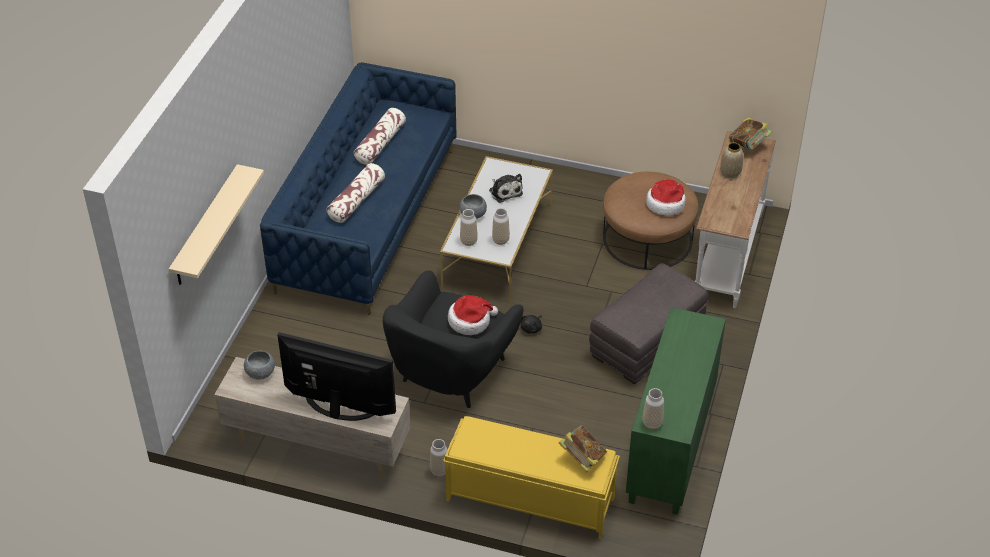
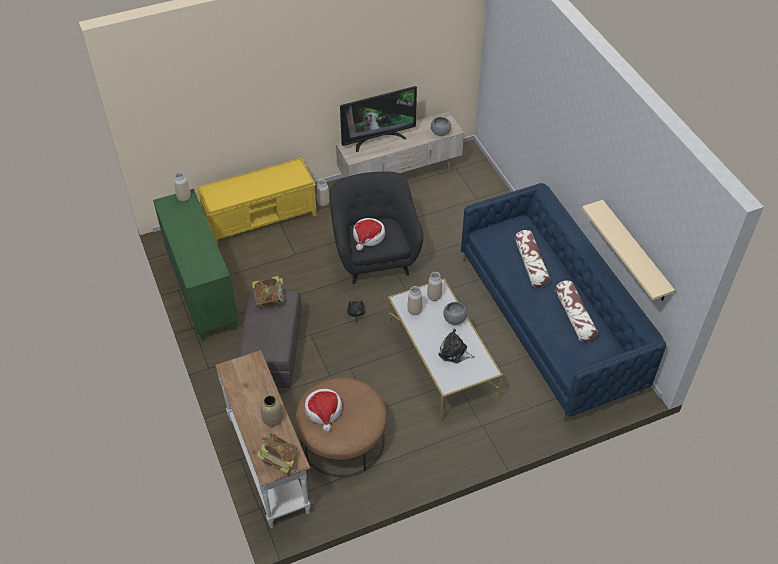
camera: 140 degrees right, 5 degrees up
beige shelf [169,164,264,285] -> beige shelf moved to [582,200,675,301]
book [559,425,607,472] -> book moved to [252,276,285,308]

